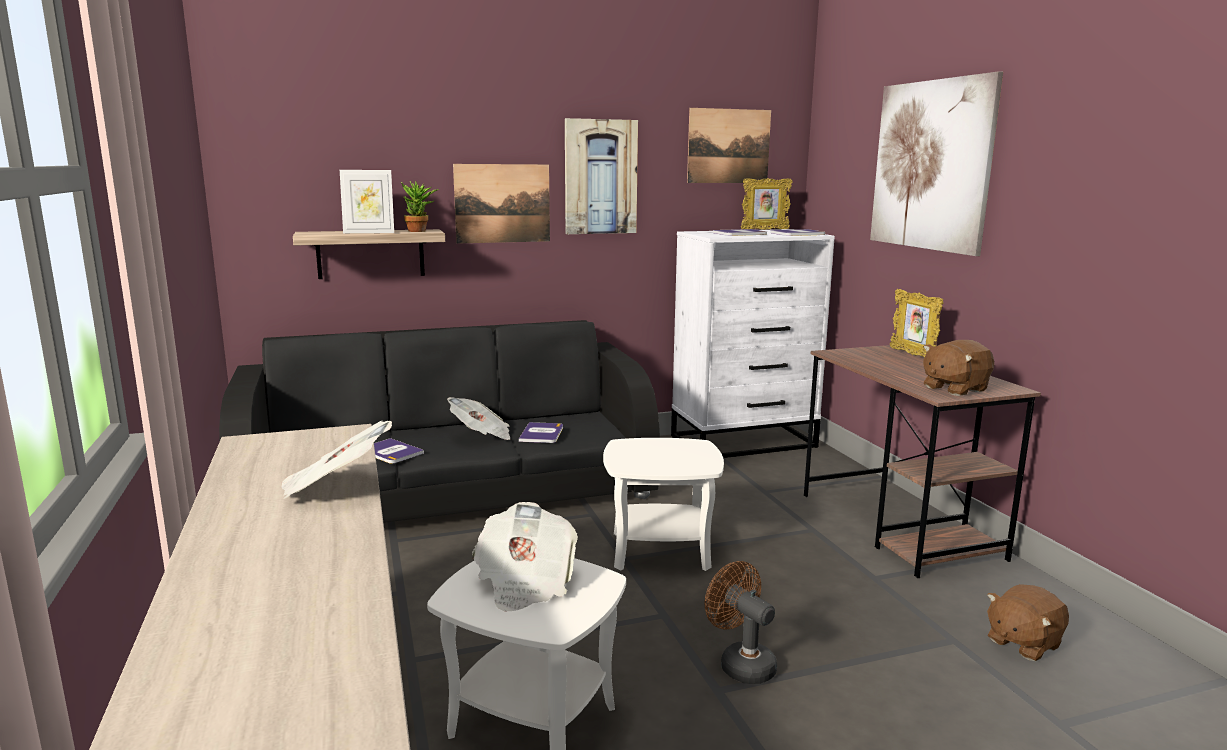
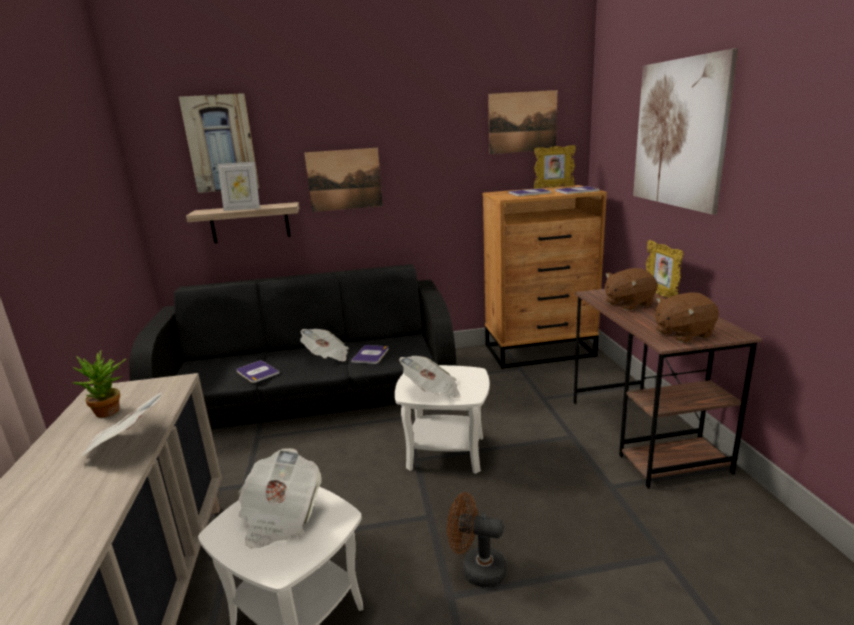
camera: 10 degrees right, 5 degrees up
potted plant [401,181,438,232] -> potted plant moved to [71,351,126,418]
picture [565,118,638,234] -> picture moved to [179,93,260,193]
white dresser [671,229,835,458] -> brown dresser [483,185,607,369]
brown fan [705,561,777,684] -> brown fan turned 45 degrees counterclockwise [447,492,507,588]
brown plush toy [987,584,1069,661] -> brown plush toy moved to [605,268,657,311]
none -> newspaper [399,356,460,398]

